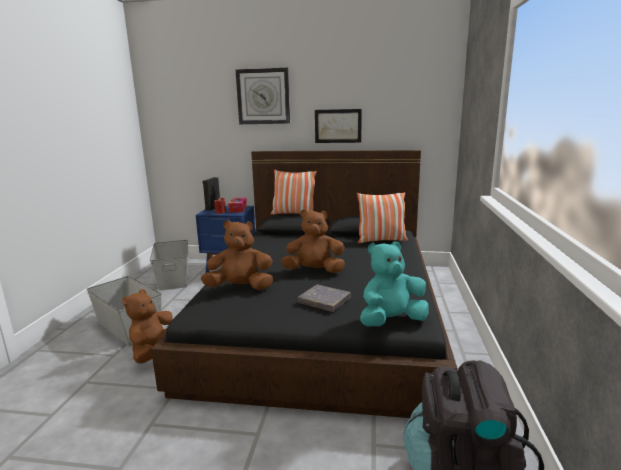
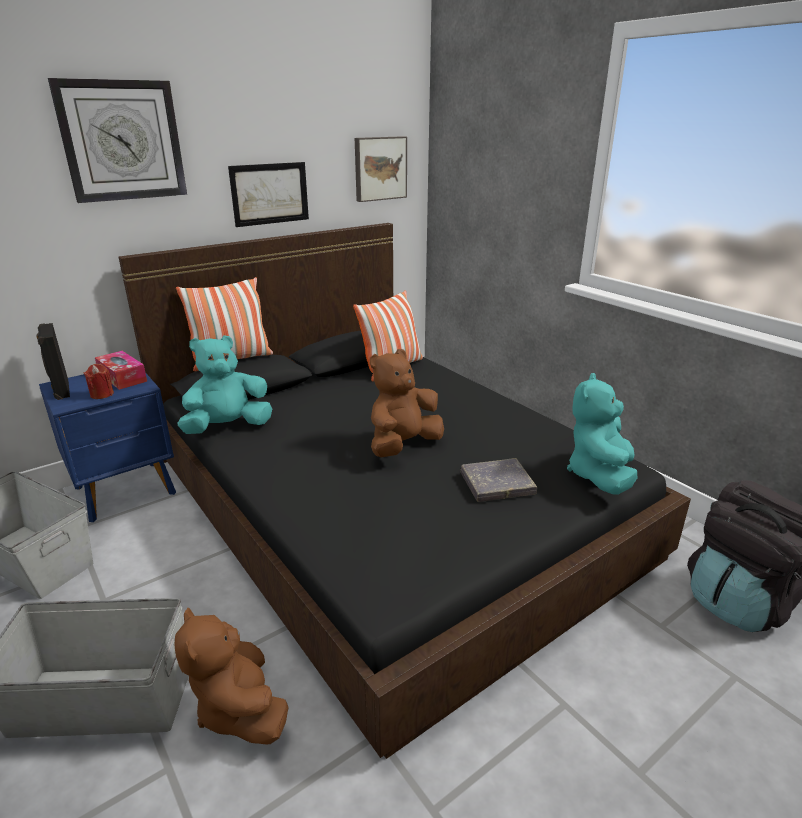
camera: 45 degrees left, 10 degrees up
brown plush toy [201,220,273,290] -> none
none -> turquoise plush toy [177,335,272,434]
none -> picture [355,136,407,202]

